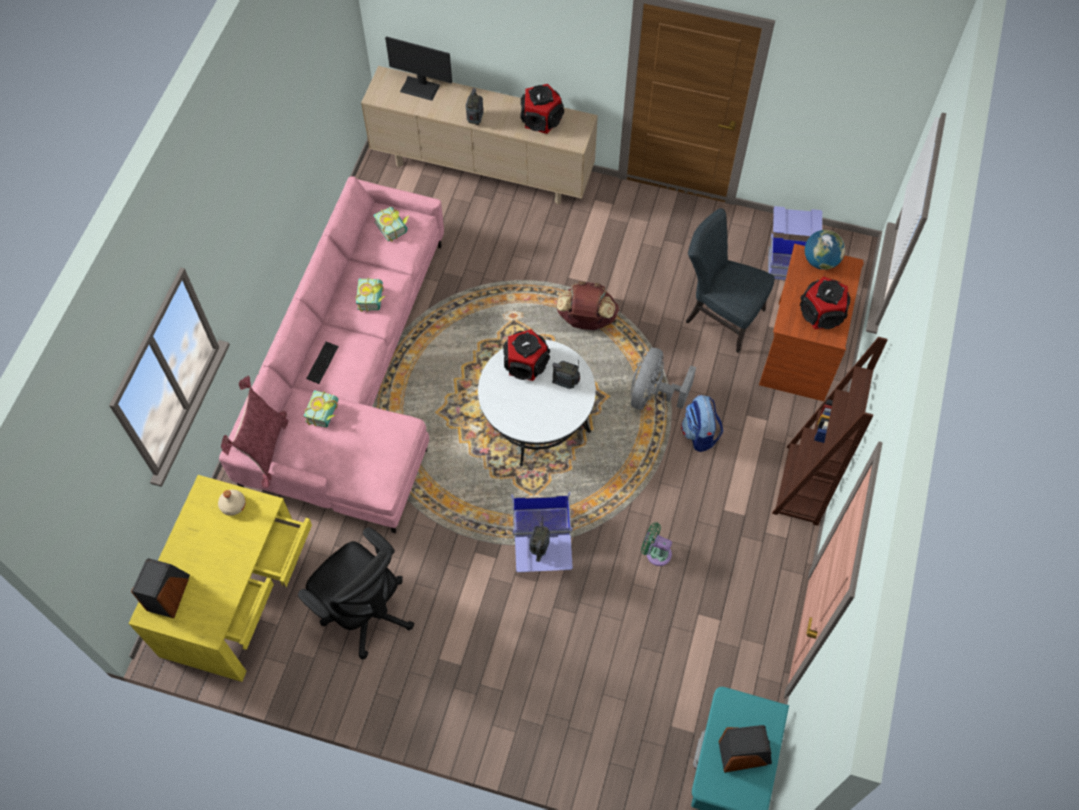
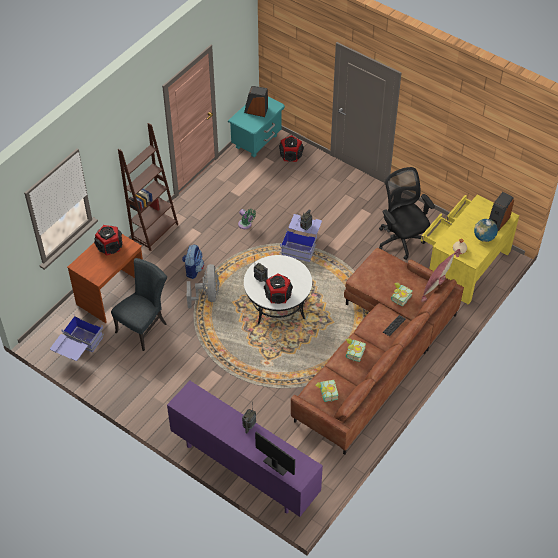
camera: 160 degrees left, 10 degrees down
pink sofa [219,176,444,533] -> brown sofa [291,248,464,455]
beige cabinet [361,66,598,204] -> purple cabinet [167,381,323,517]
speaker [520,84,564,134] -> speaker moved to [279,135,304,162]
brown backpack [556,281,619,330] -> none
grey fan [631,348,696,409] -> grey fan turned 45 degrees counterclockwise [187,264,219,308]
grey chair [686,208,775,353] -> grey chair turned 105 degrees counterclockwise [111,258,167,351]
globe [805,230,845,270] -> globe moved to [474,219,498,242]

